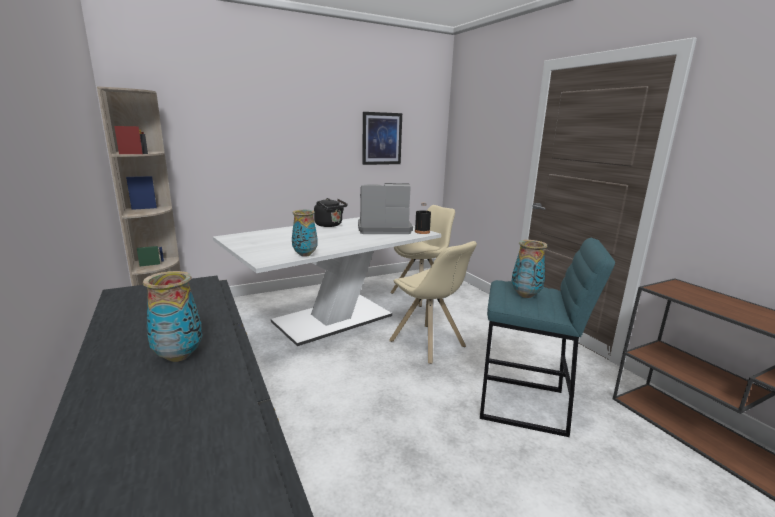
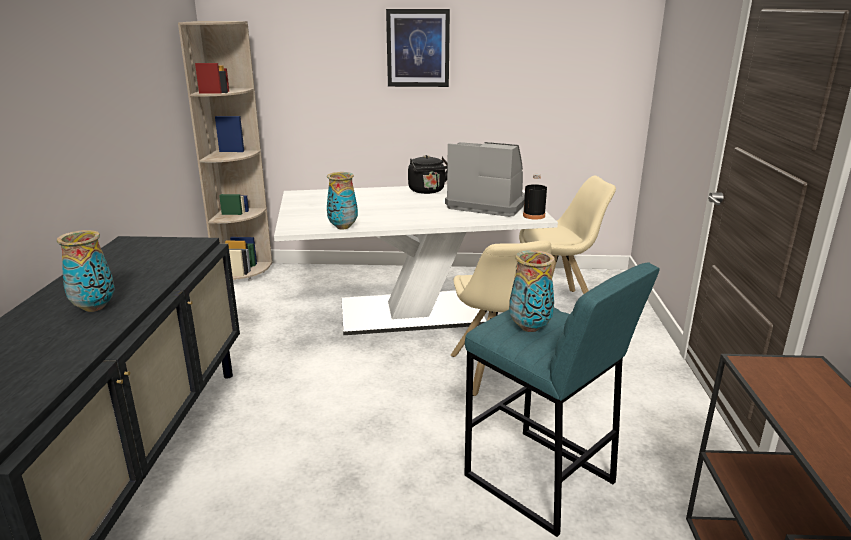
camera: 30 degrees right, 5 degrees up
picture [362,112,402,165] -> picture moved to [386,9,450,87]

